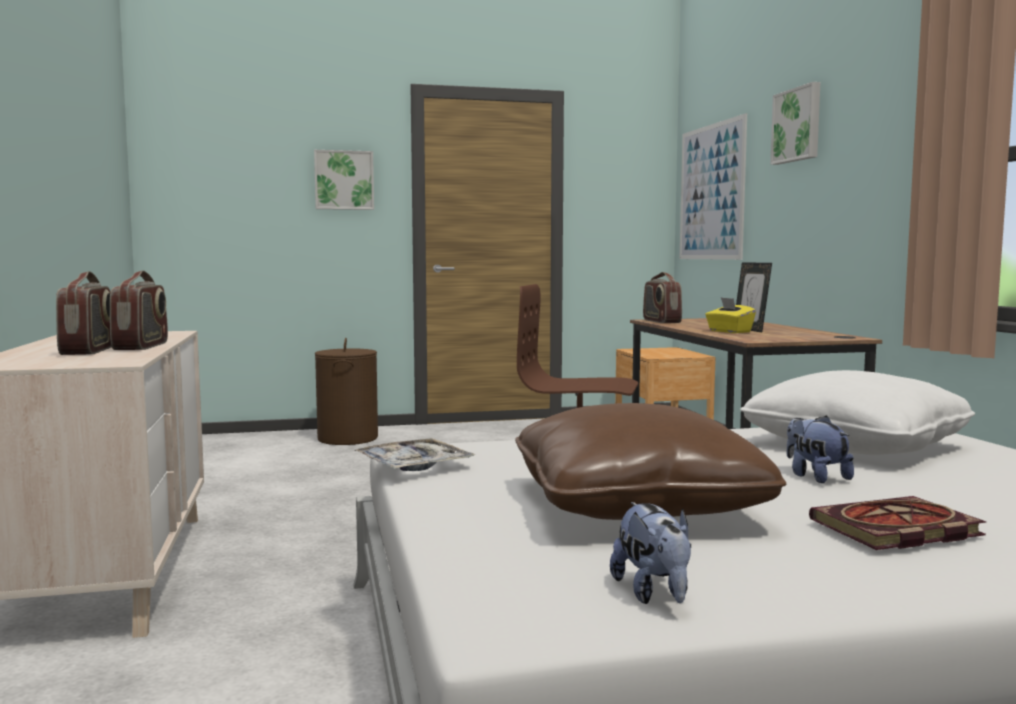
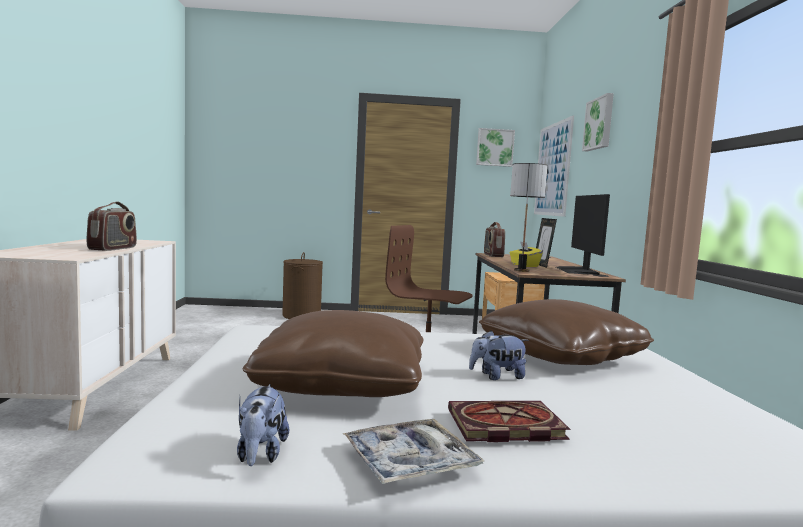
camera: 10 degrees right, 0 degrees up
radio [56,271,112,355] -> none
picture [314,150,374,210] -> picture moved to [476,128,515,167]
tray [354,438,475,471] -> tray moved to [343,419,484,484]
white pillow [740,370,975,455] -> brown pillow [479,299,654,365]
plush toy [787,415,854,483] -> plush toy turned 90 degrees counterclockwise [469,331,529,380]
none -> table lamp [510,163,548,272]
none -> monitor [556,194,610,275]

